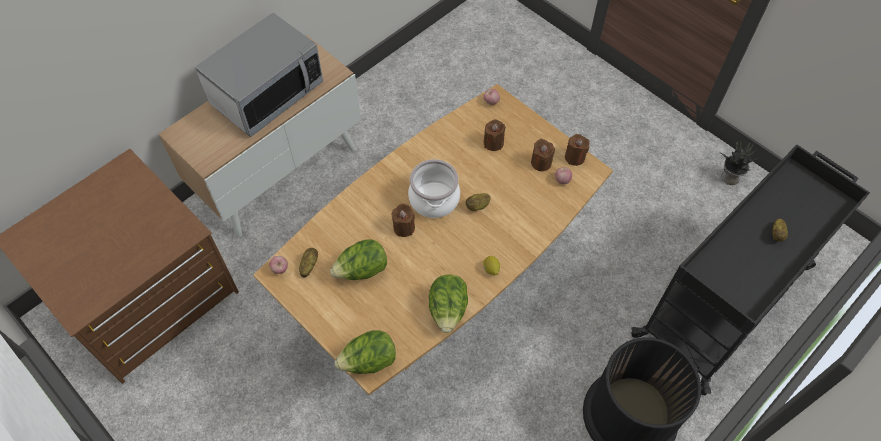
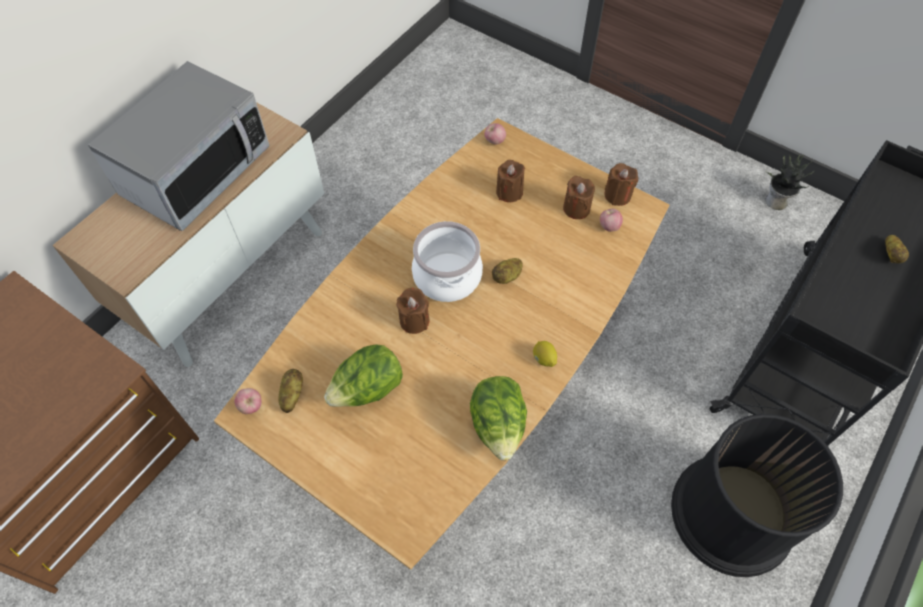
camera: 10 degrees left, 0 degrees up
lettuce [335,330,396,374] -> none

